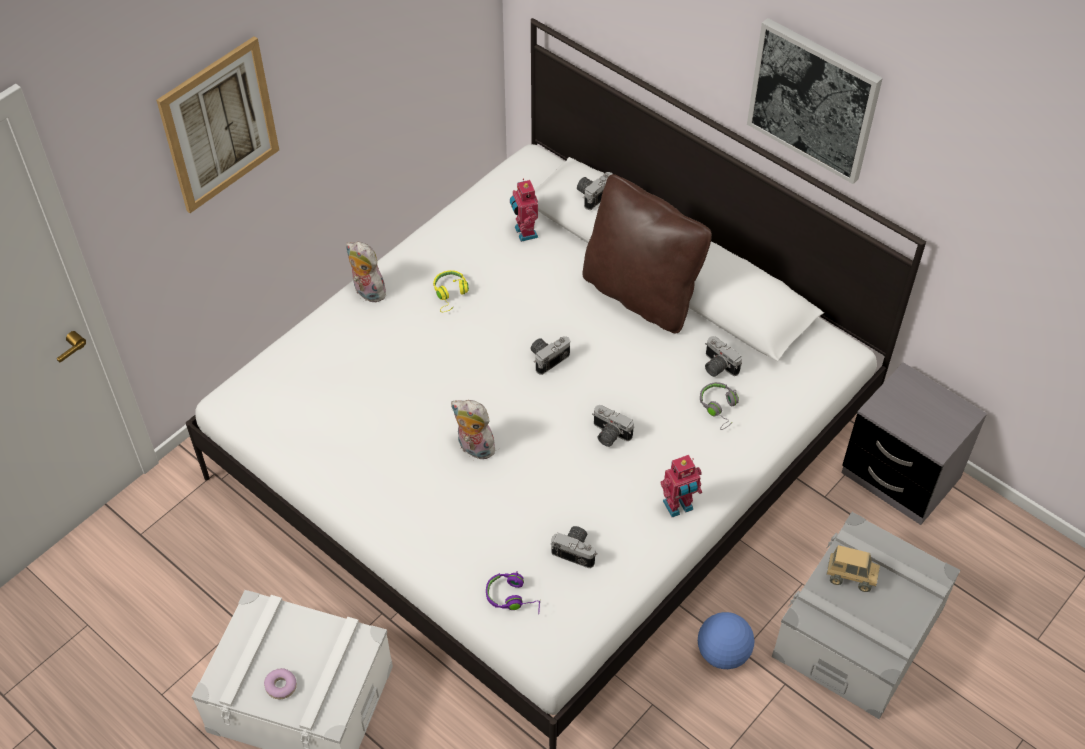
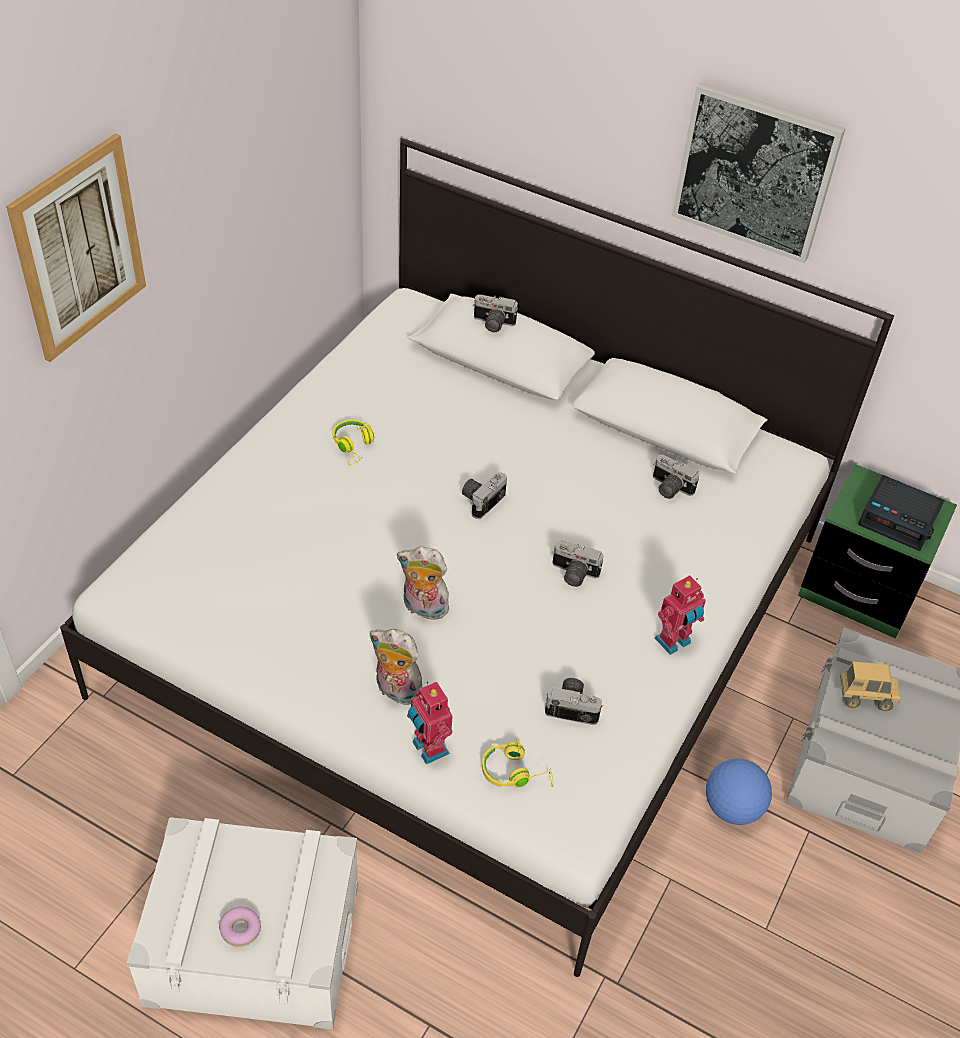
camera: 15 degrees left, 5 degrees down
plush toy [346,242,386,302] -> plush toy moved to [370,629,422,705]
purple headphones [486,571,540,614] -> yellow headphones [482,739,553,787]
toy robot [510,178,538,242] -> toy robot moved to [407,681,453,764]
camera [577,172,613,210] -> camera turned 105 degrees counterclockwise [473,294,518,332]
brown pillow [582,174,712,334] -> none
grey headphones [700,382,739,430] -> none
grey nightstand [842,362,987,525] -> green nightstand [798,464,957,639]
none -> alarm clock [858,475,945,551]

